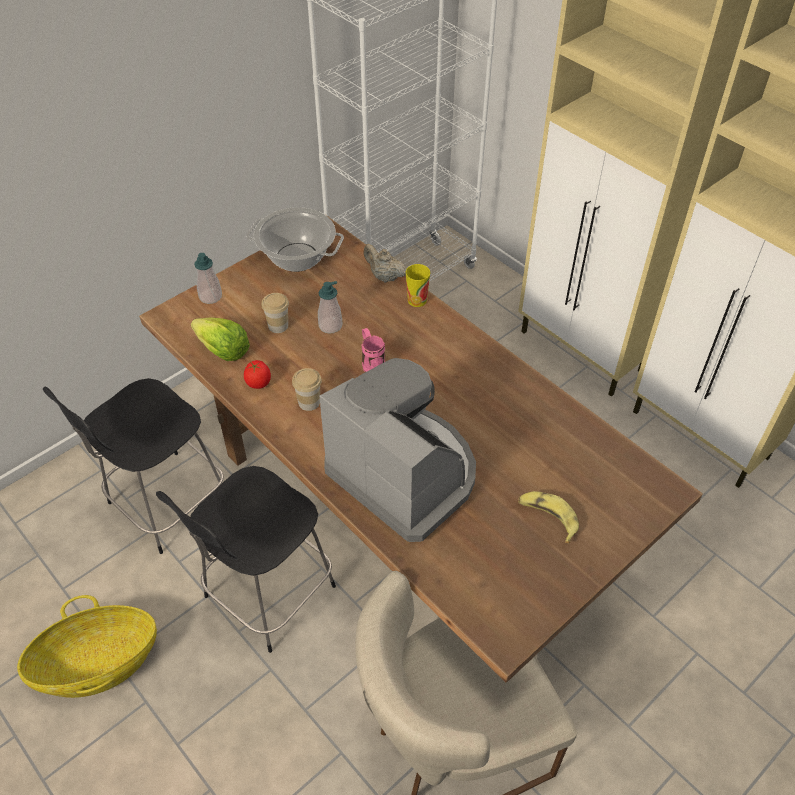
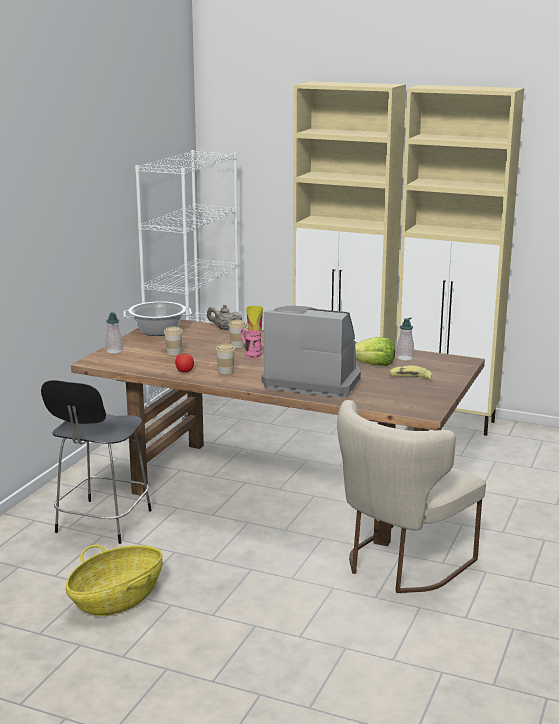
camera: 25 degrees left, 30 degrees down
black chair [156,466,336,653] -> none
lettuce [191,318,250,361] -> lettuce moved to [355,337,395,366]
soap dispenser [318,281,343,334] -> soap dispenser moved to [396,318,414,361]
none -> cup [228,320,247,348]

